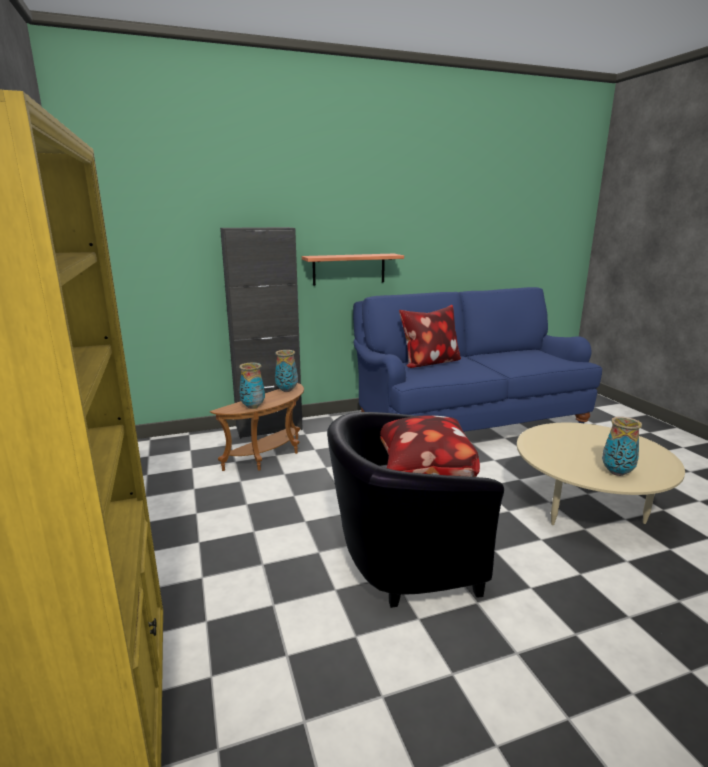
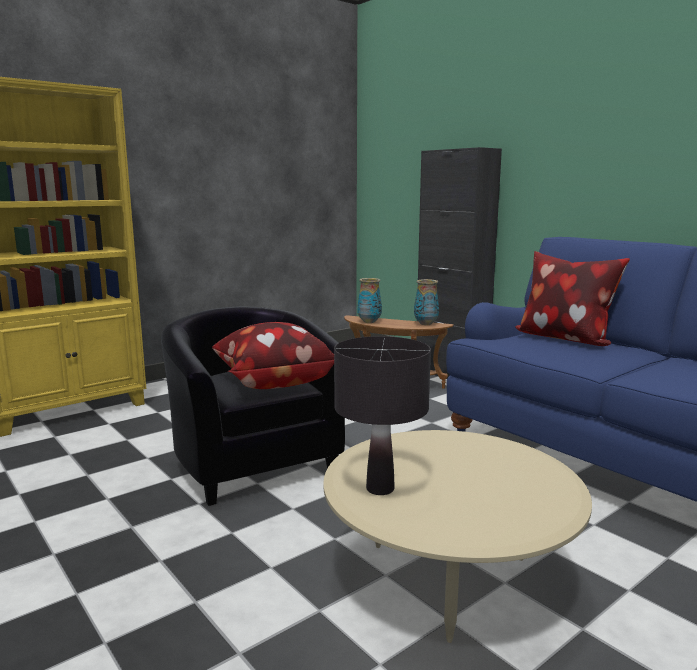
camera: 70 degrees right, 5 degrees down
shelf [302,254,404,286] -> none
vase [602,417,642,476] -> black table lamp [334,336,431,495]

